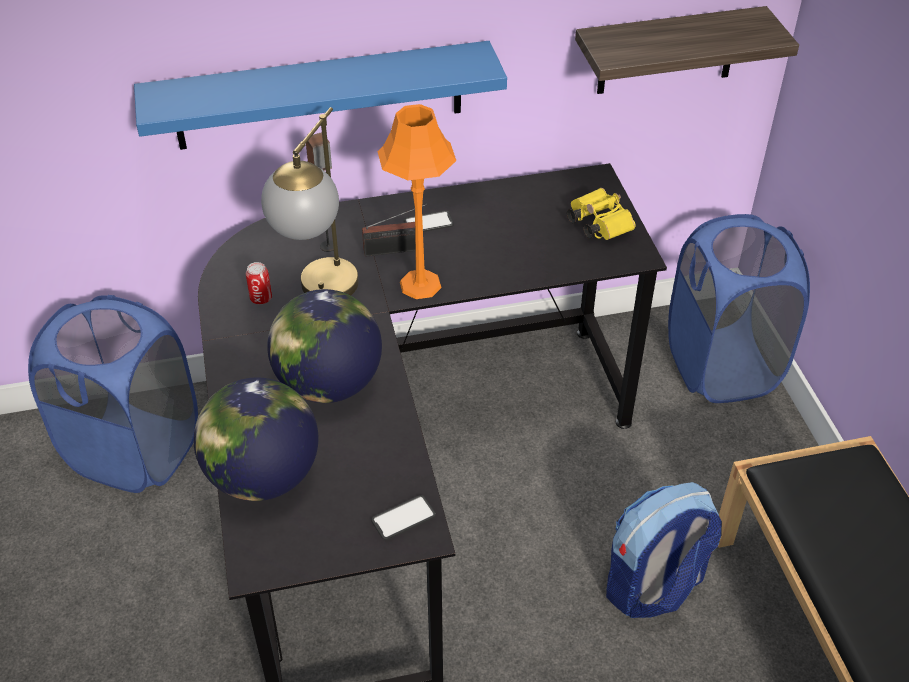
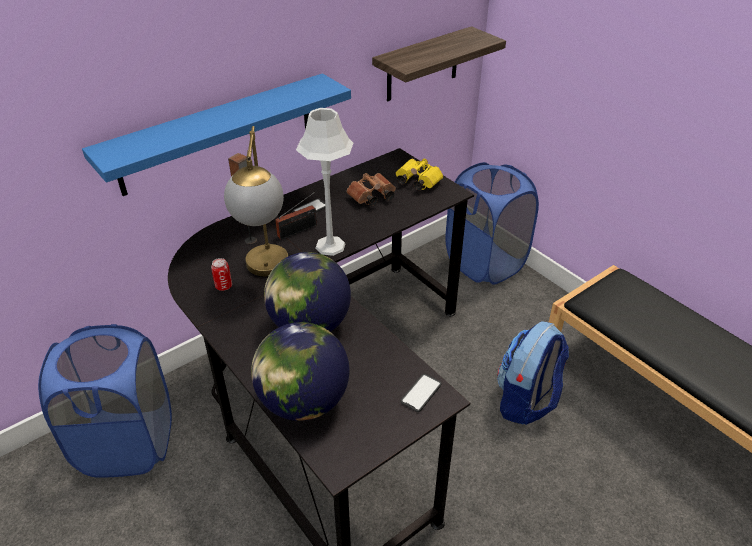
camera: 25 degrees left, 5 degrees down
orange table lamp [378,104,456,299] -> grey table lamp [296,108,353,256]
none -> brown binoculars [347,173,396,206]

